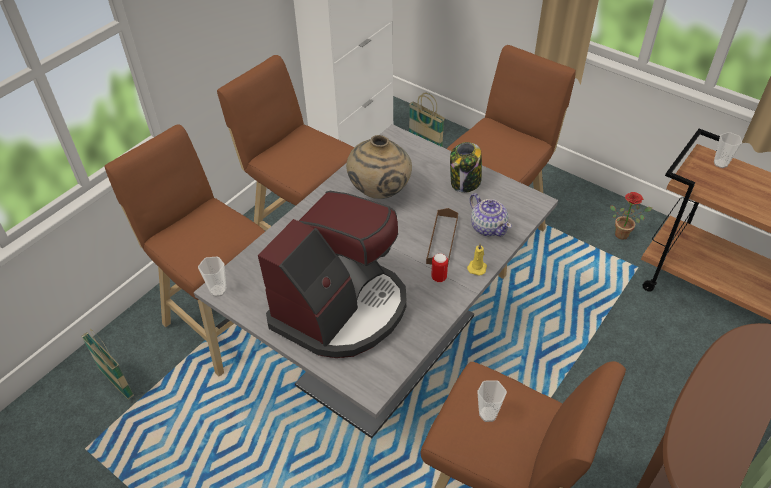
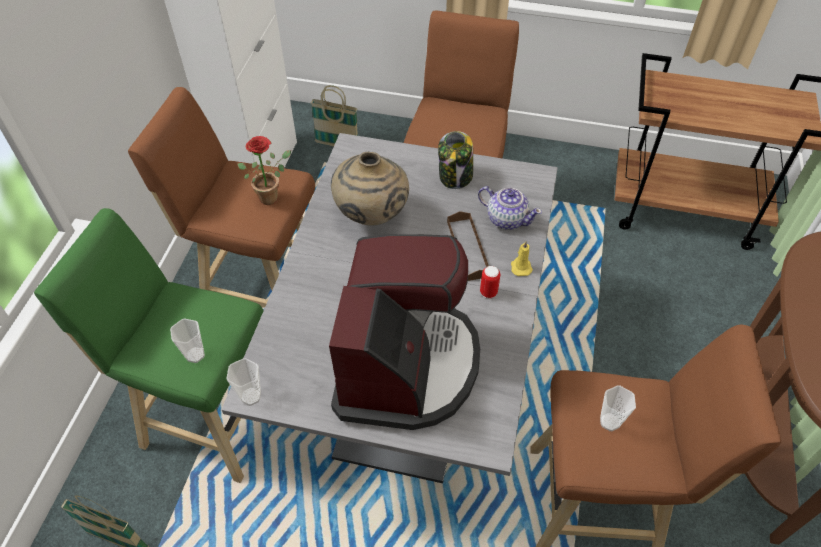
camera: 25 degrees left, 5 degrees up
brown stool [104,124,265,377] -> green stool [34,208,264,483]
potted plant [610,192,652,240] -> potted plant moved to [237,136,291,205]
cup [714,132,742,168] -> cup moved to [170,318,205,363]

